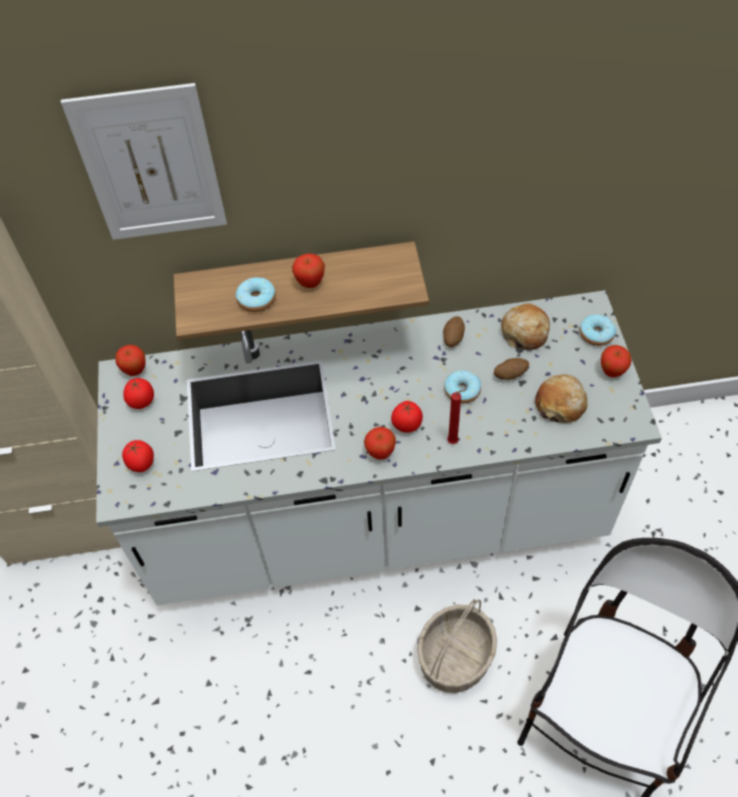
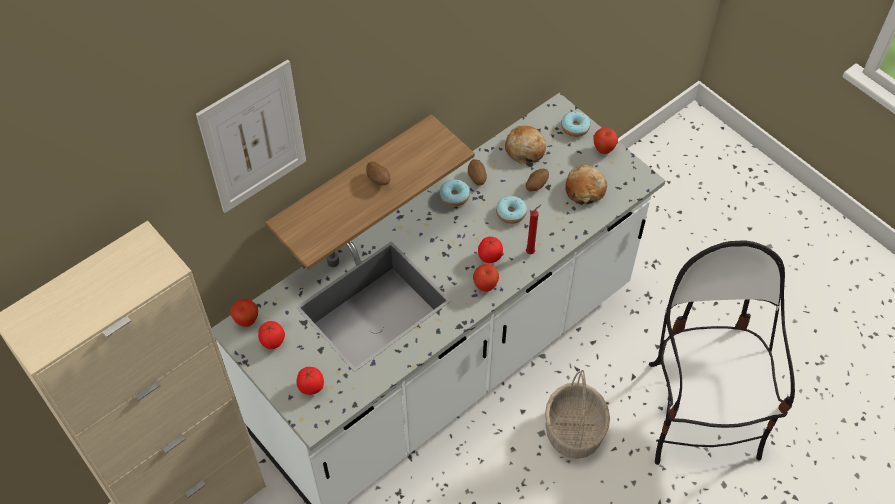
camera: 35 degrees left, 0 degrees up
donut [236,277,276,312] -> donut moved to [440,179,470,207]
apple [292,253,325,288] -> potato [366,161,390,185]

